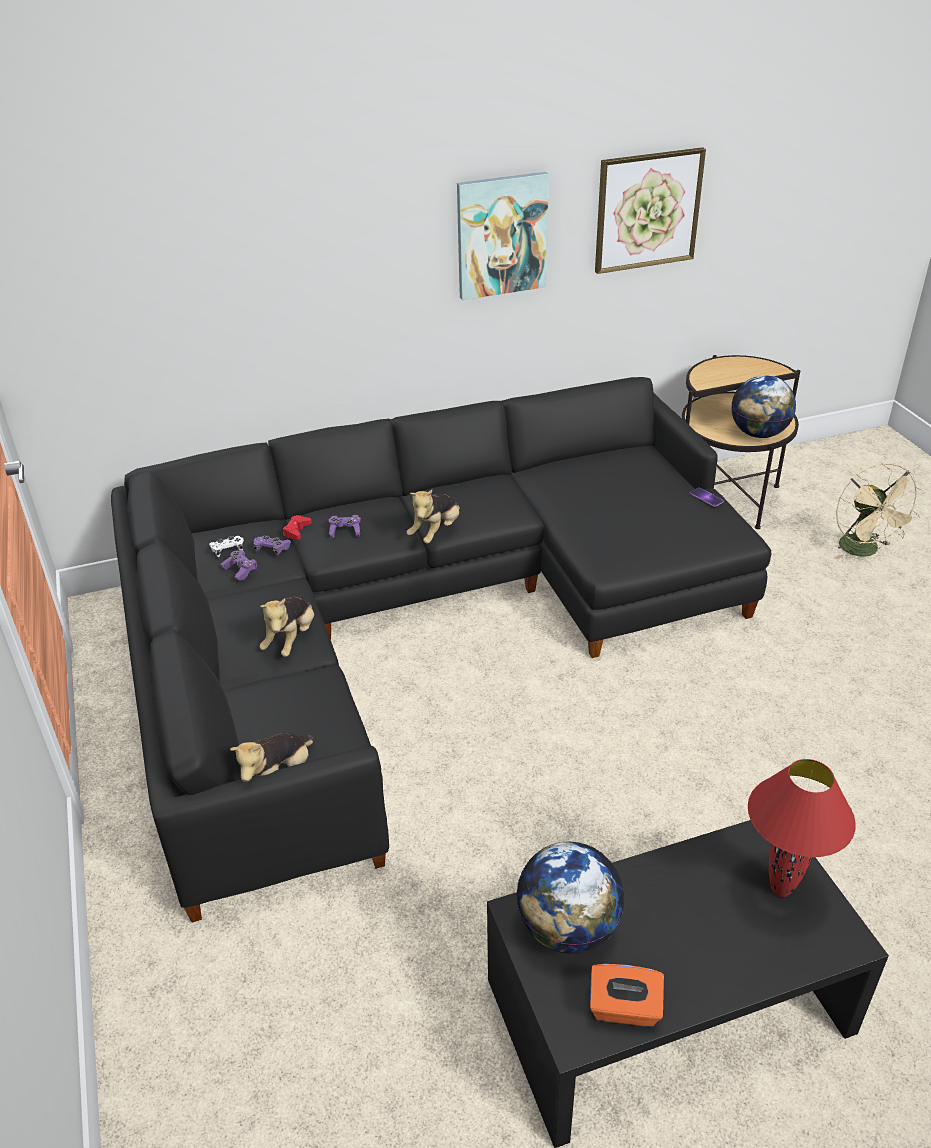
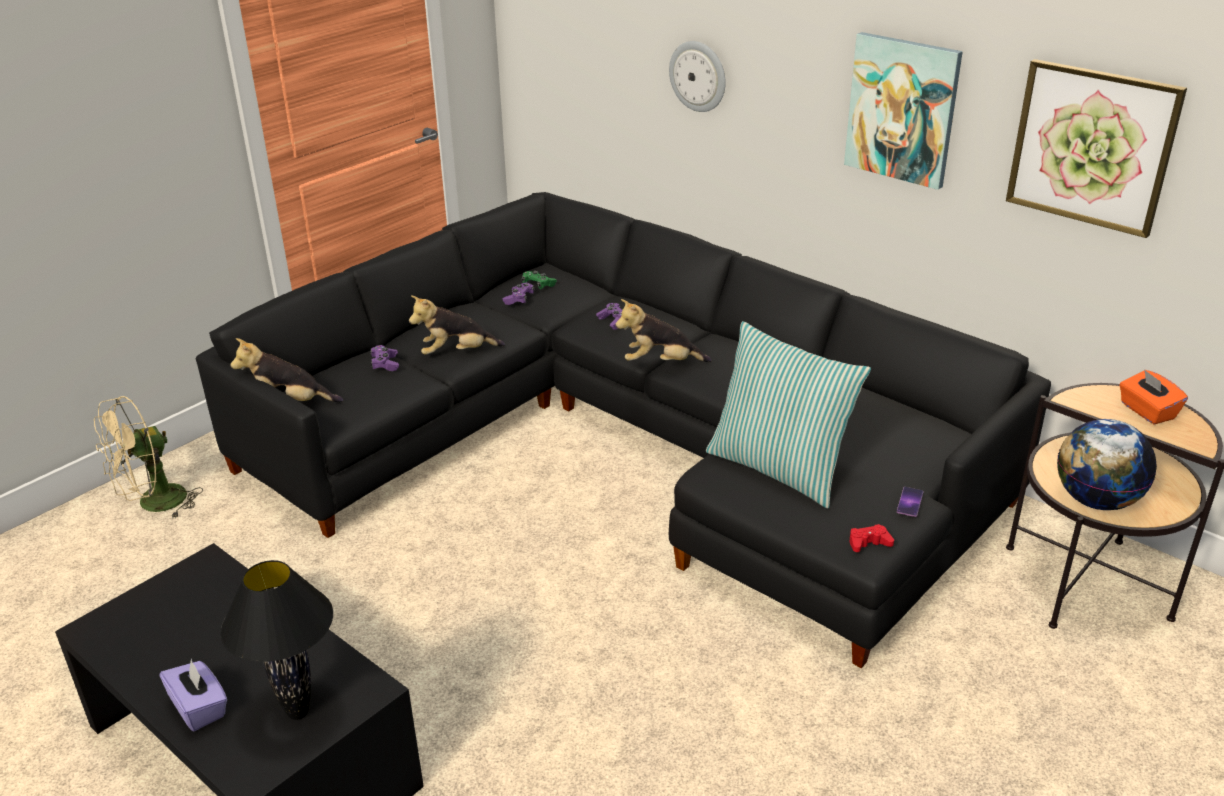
camera: 60 degrees right, 5 degrees down
white game controller [209,536,244,557] -> green game controller [522,271,557,289]
purple game controller [253,535,291,556] -> purple game controller moved to [370,345,399,371]
red game controller [283,515,312,539] -> red game controller moved to [849,524,894,552]
globe [516,842,625,954] -> none
orange tissue box [590,964,664,1026] -> orange tissue box moved to [1119,369,1188,424]
red table lamp [748,759,856,897] -> black table lamp [220,560,333,720]
beige fan [834,463,925,560] -> beige fan moved to [94,396,203,519]
none -> purple tissue box [160,659,227,731]
none -> wall clock [669,41,726,112]
none -> pillow [706,321,871,509]

